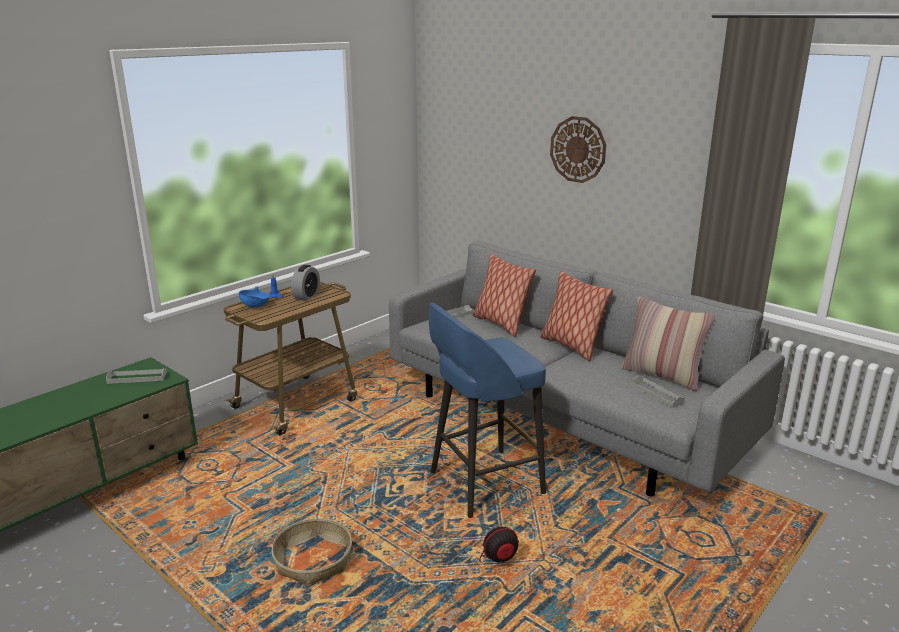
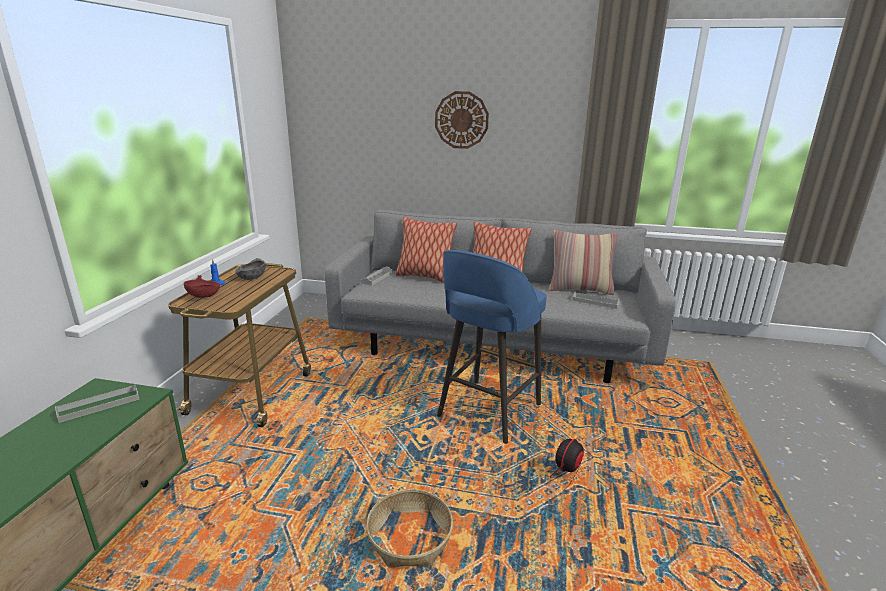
camera: 30 degrees left, 0 degrees up
blue bowl [239,286,270,307] -> red bowl [184,275,220,298]
alarm clock [291,265,320,301] -> grey bowl [235,258,266,280]

